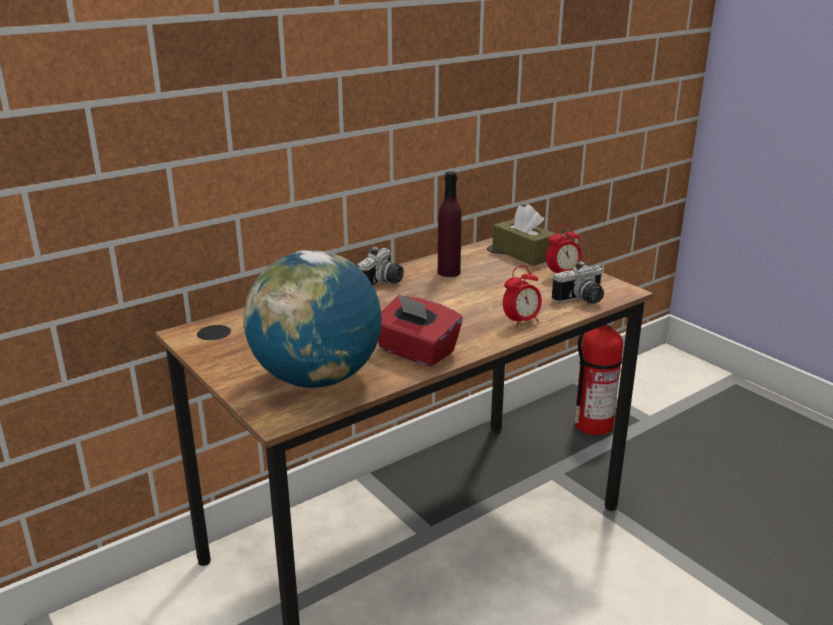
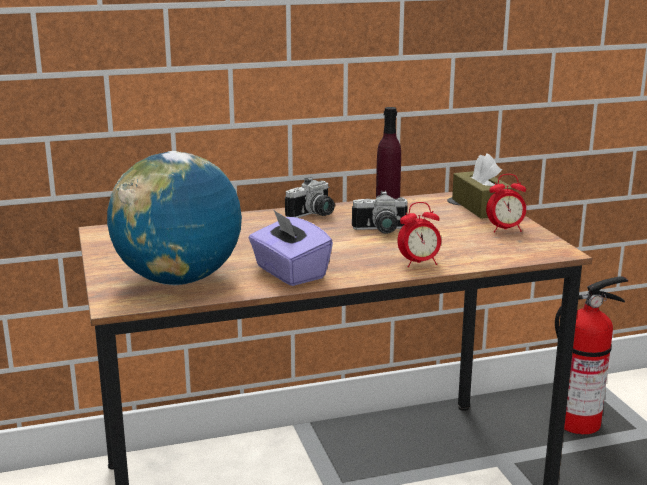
camera: 20 degrees right, 5 degrees down
red tissue box [378,293,463,367] -> purple tissue box [249,209,333,286]
camera [552,261,604,303] -> camera moved to [352,191,408,234]

